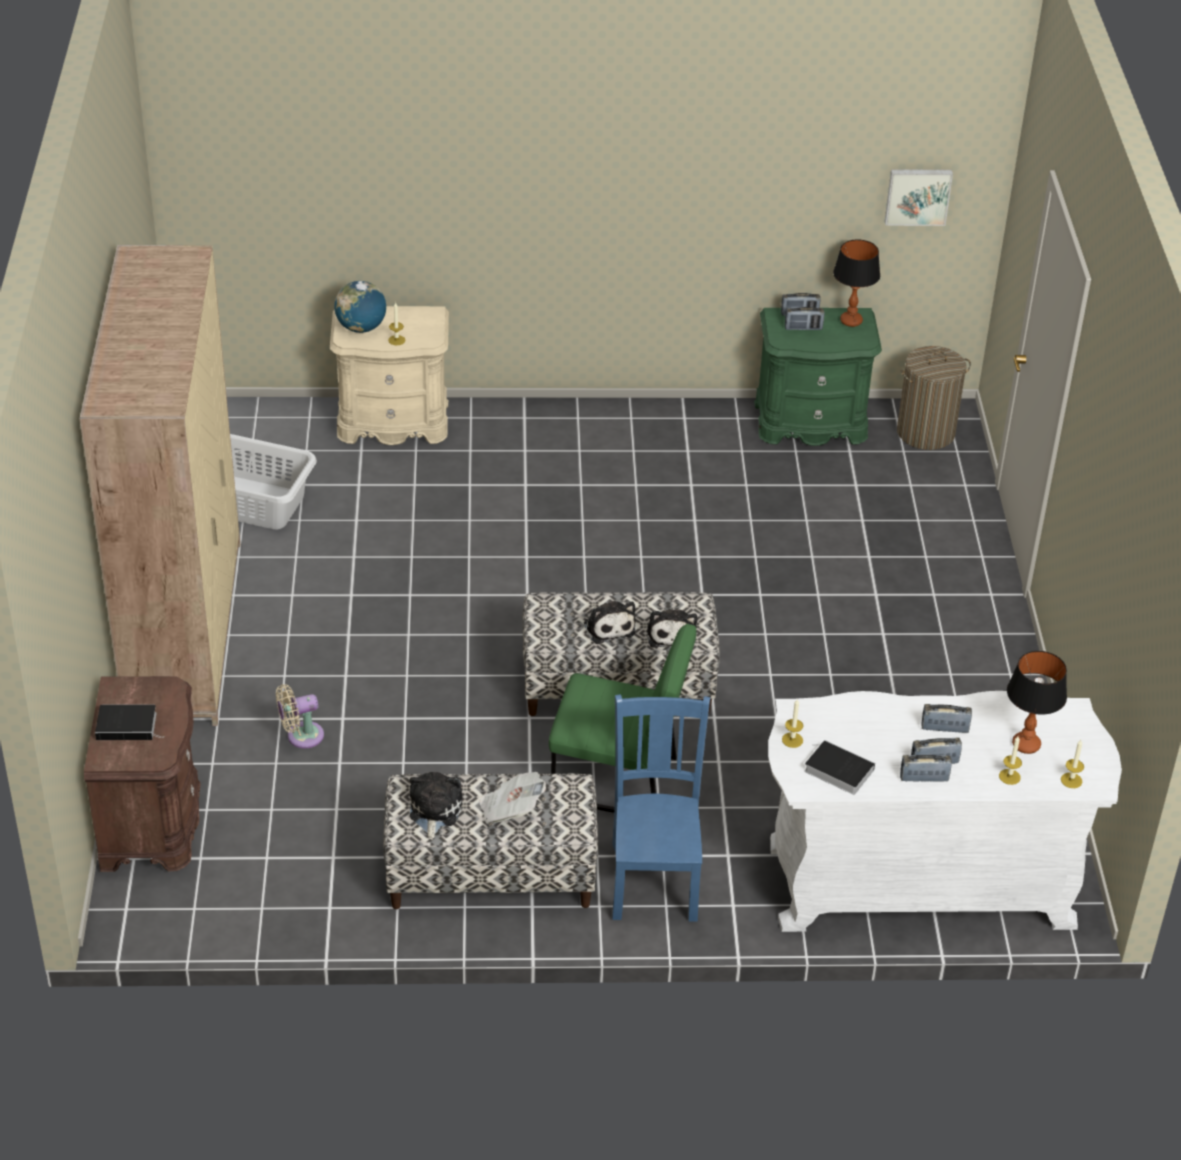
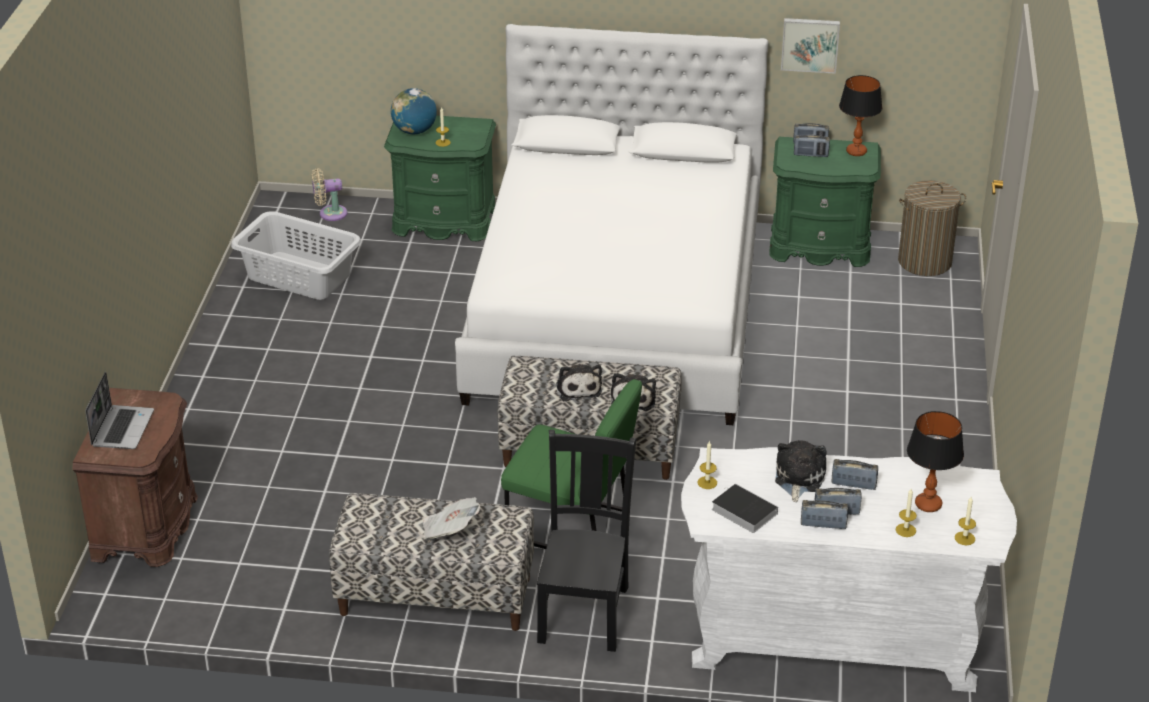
camera: 10 degrees right, 5 degrees down
beige wardrobe [80,245,240,726] -> none
book [95,704,164,740] -> laptop [85,371,154,449]
beige fan [276,684,324,748] -> beige fan moved to [312,168,347,221]
beige nightstand [330,306,449,445] -> green nightstand [384,116,496,241]
plush toy [410,772,462,840] -> plush toy moved to [775,440,826,502]
blue chair [612,694,710,922] -> black chair [537,430,636,652]
picture [885,169,953,226] -> picture moved to [781,18,840,74]
none -> white bed [455,24,768,425]

